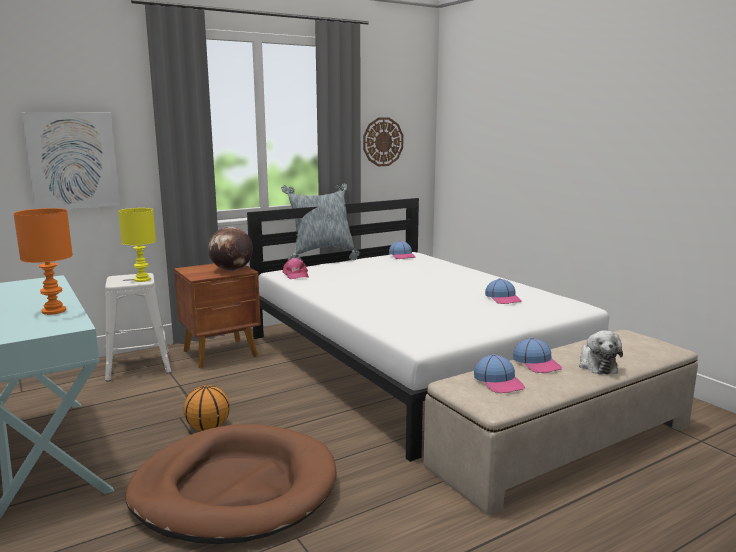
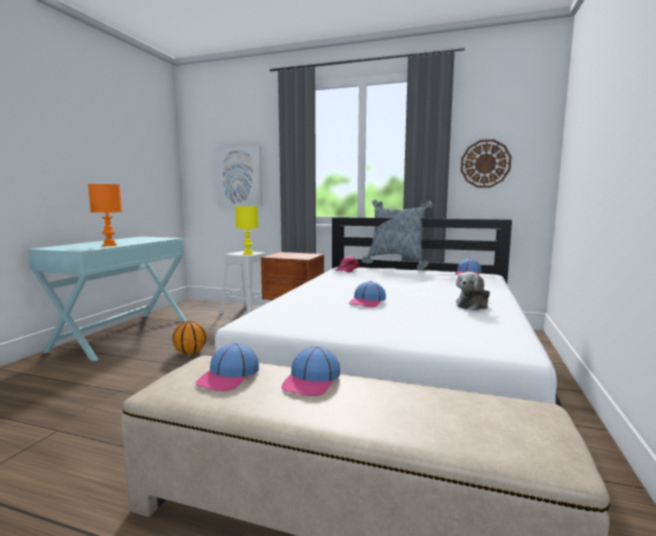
camera: 50 degrees right, 5 degrees down
brown dog bed [125,424,337,544] -> none
globe [208,227,253,271] -> none
cap [485,278,522,304] -> cap moved to [349,281,386,307]
plush toy [579,330,623,374] -> plush toy moved to [456,272,490,311]

